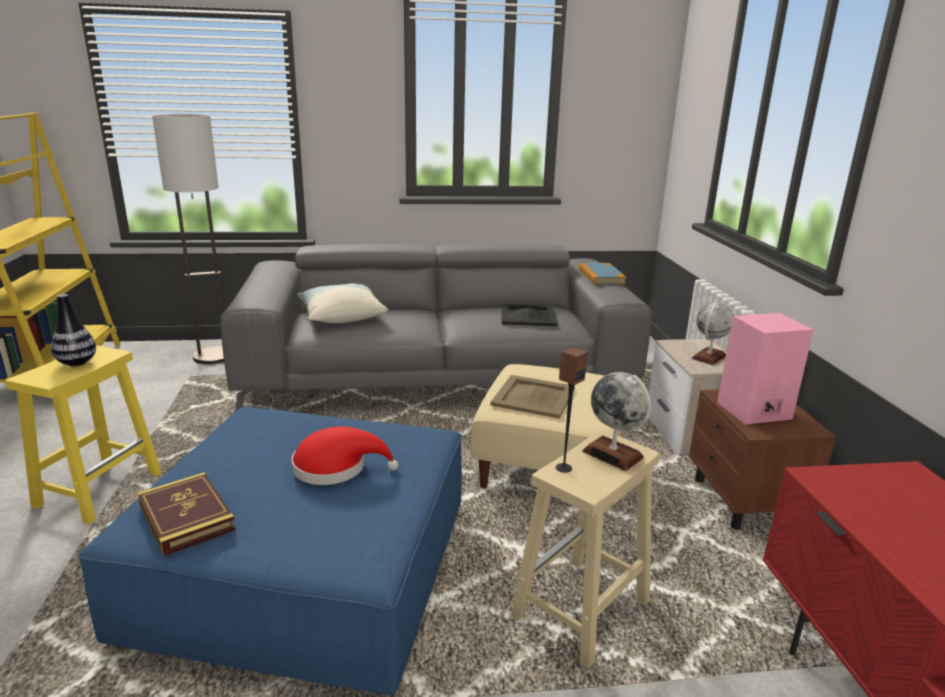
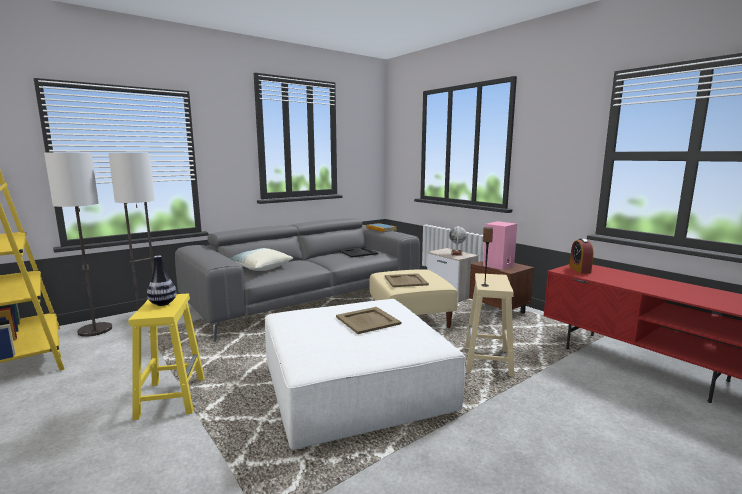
camera: 30 degrees left, 10 degrees down
blue ottoman [78,407,462,695] -> white ottoman [265,299,465,450]
book [138,472,236,556] -> none
red hat [292,427,398,485] -> beige tray [336,307,401,334]
globe [582,372,651,471] -> none
none -> floor lamp [44,152,112,337]
none -> alarm clock [569,238,593,274]

